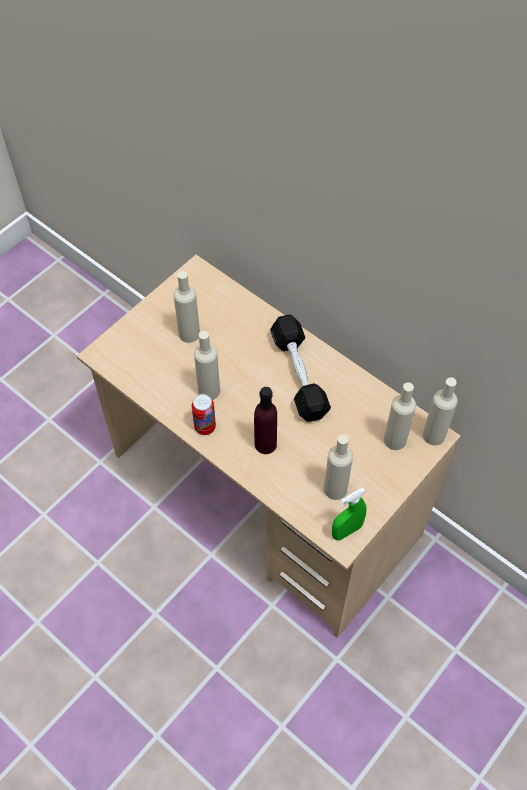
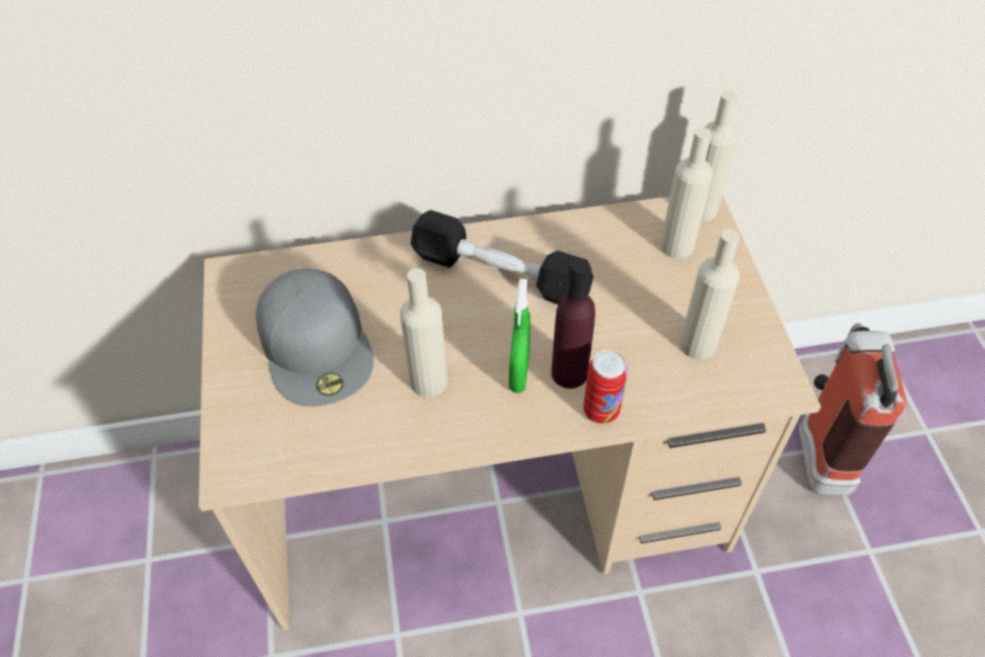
camera: 50 degrees left, 5 degrees down
beige bottle [173,271,200,343] -> grey cap [256,269,374,407]
can [192,394,216,435] -> can moved to [583,350,628,424]
green spray bottle [332,488,367,541] -> green spray bottle moved to [509,279,530,393]
none -> fire extinguisher [799,323,906,495]

